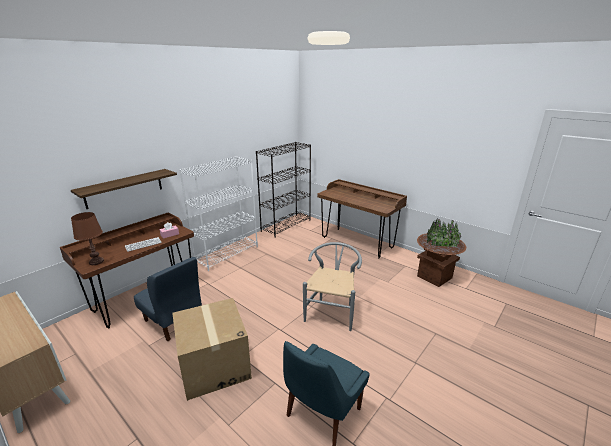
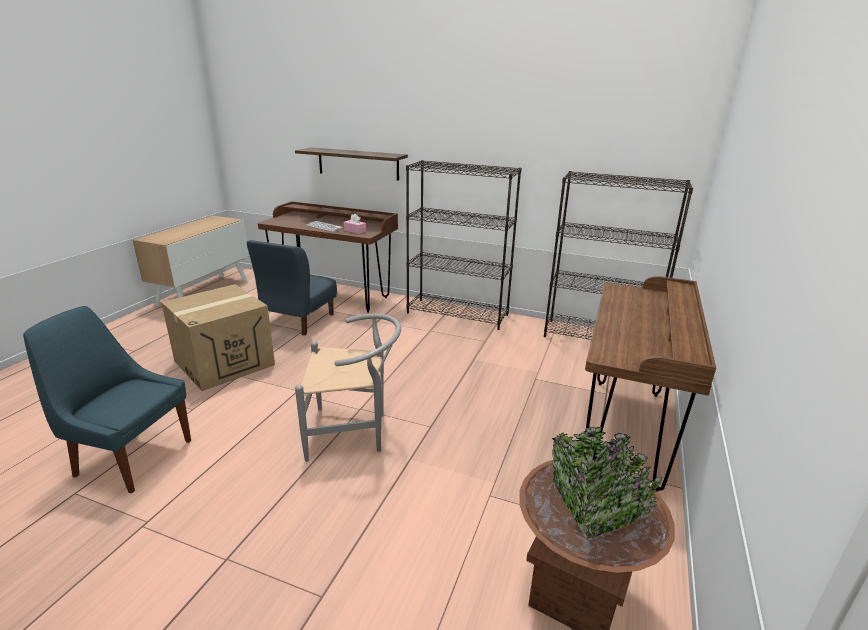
camera: 70 degrees right, 0 degrees up
brown table lamp [71,212,104,265] -> none
white bookcase [179,156,258,271] -> black bookcase [406,160,521,330]

